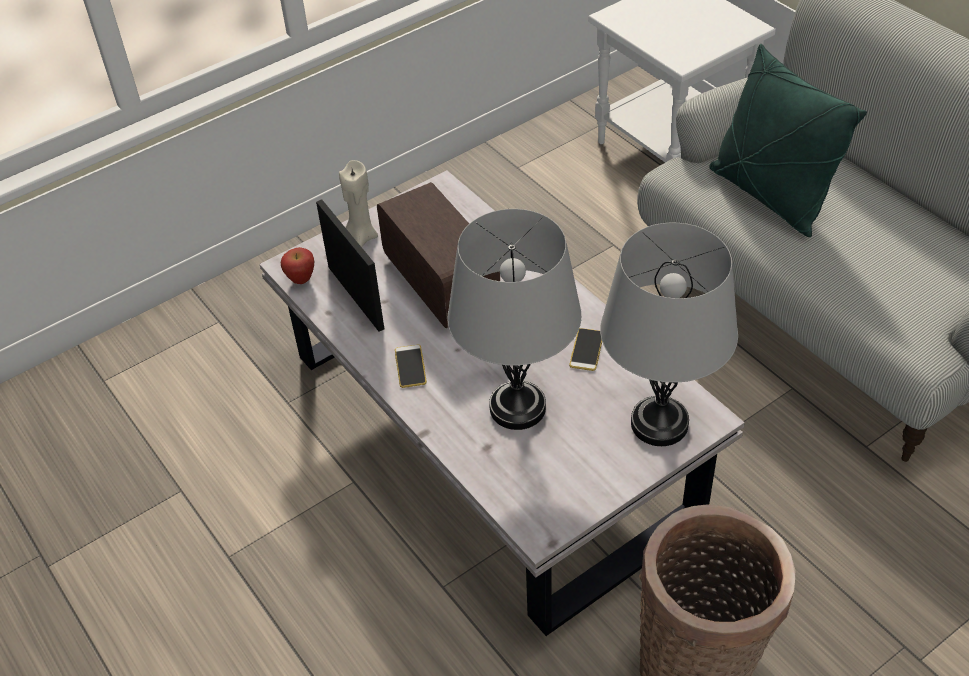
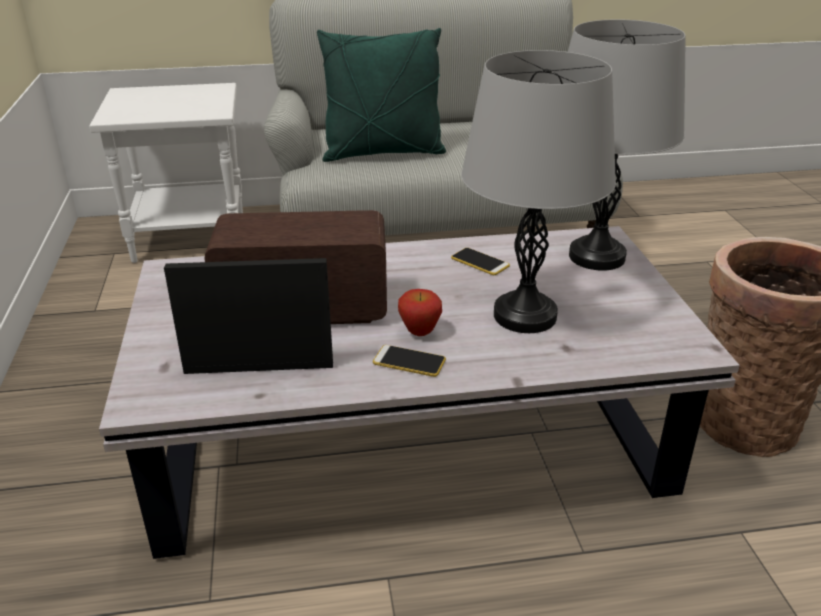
camera: 65 degrees left, 15 degrees down
apple [281,247,314,284] -> apple moved to [398,289,442,336]
beige candle [339,160,378,247] -> none

